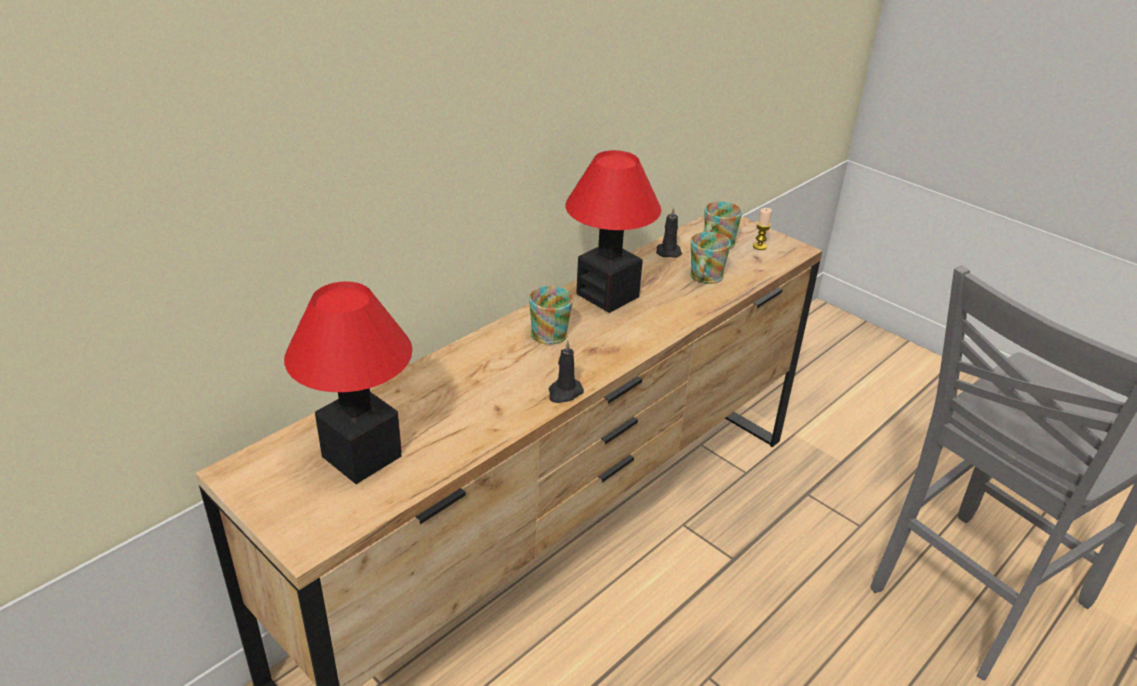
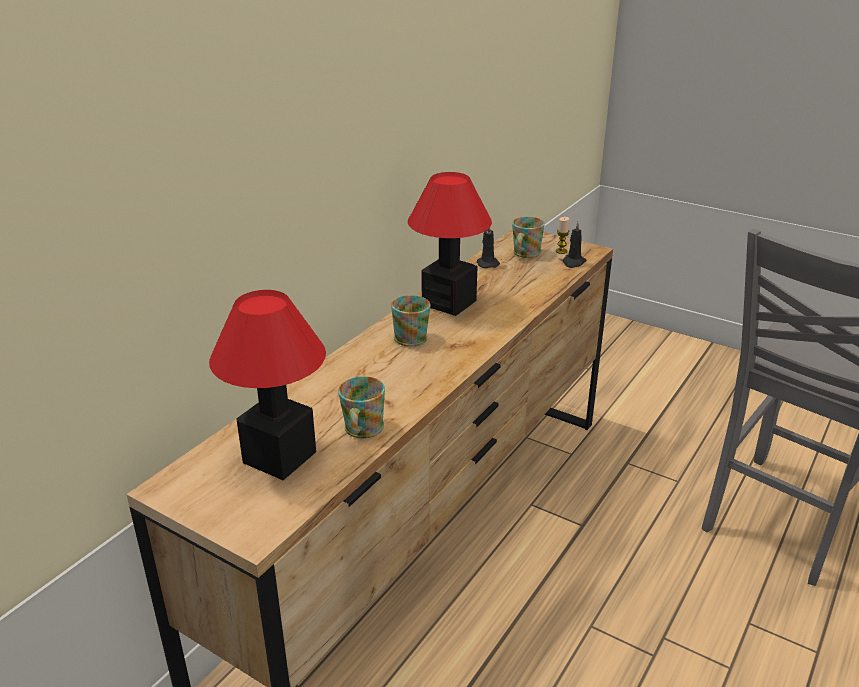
camera: 10 degrees left, 5 degrees down
black candle [549,341,584,403] -> black candle moved to [563,222,587,268]
mug [690,232,731,284] -> mug moved to [338,376,385,438]

